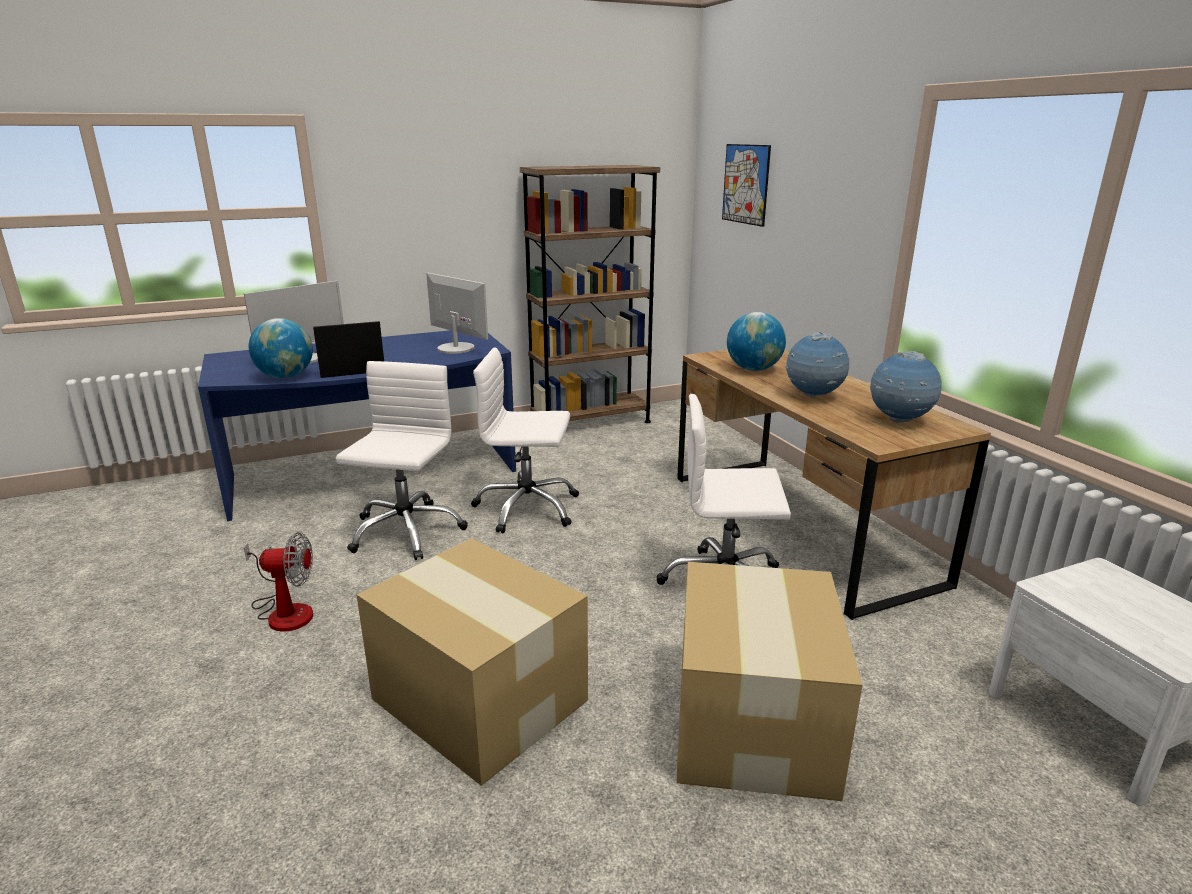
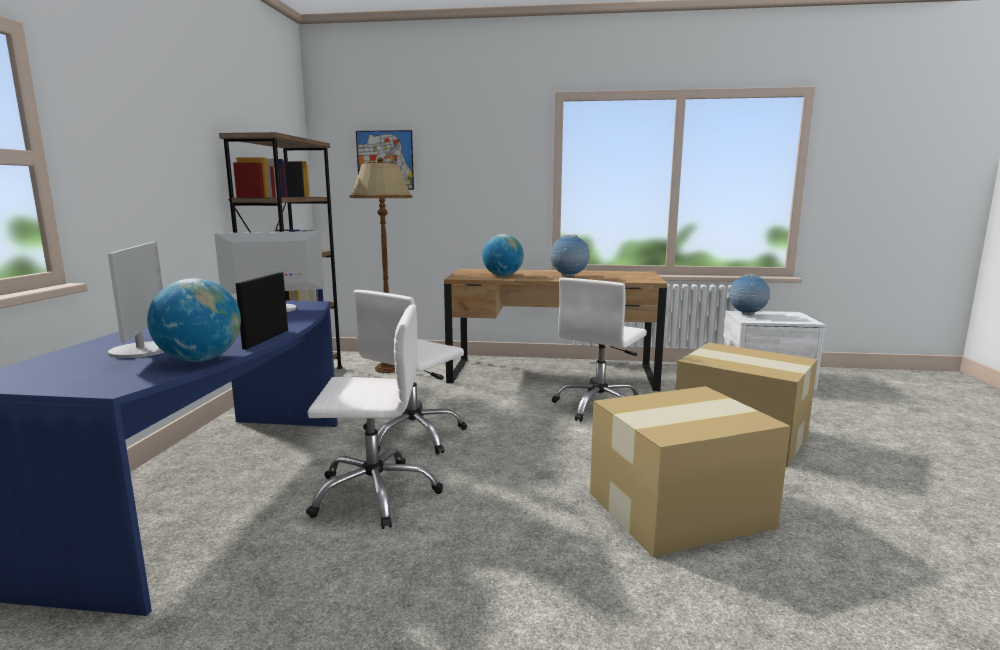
camera: 60 degrees left, 10 degrees down
fan [244,532,313,632] -> none
white office chair [336,361,468,560] -> white office chair turned 135 degrees clockwise [306,304,443,529]
globe [870,351,942,423] -> globe moved to [728,274,770,315]
none -> brown floor lamp [350,157,412,373]

